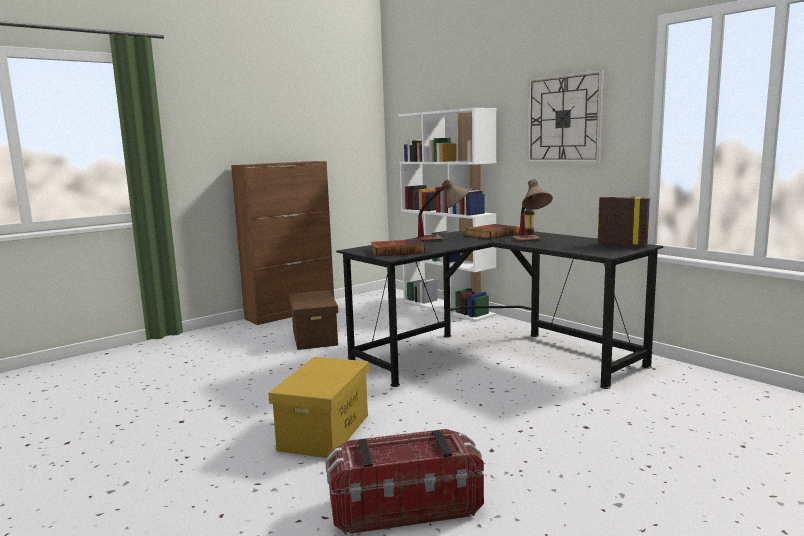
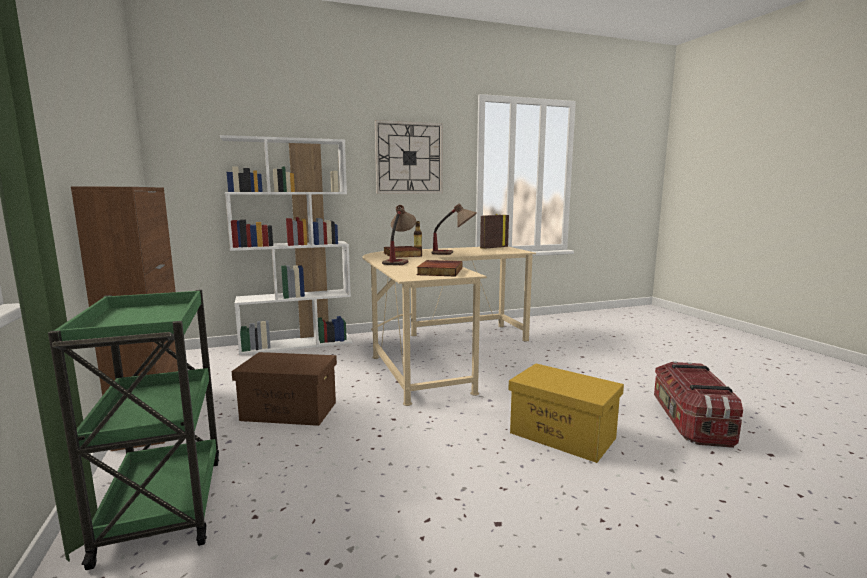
camera: 70 degrees left, 0 degrees up
black desk [336,230,663,389] -> beige desk [363,247,536,406]
none -> green cart [48,290,219,570]

